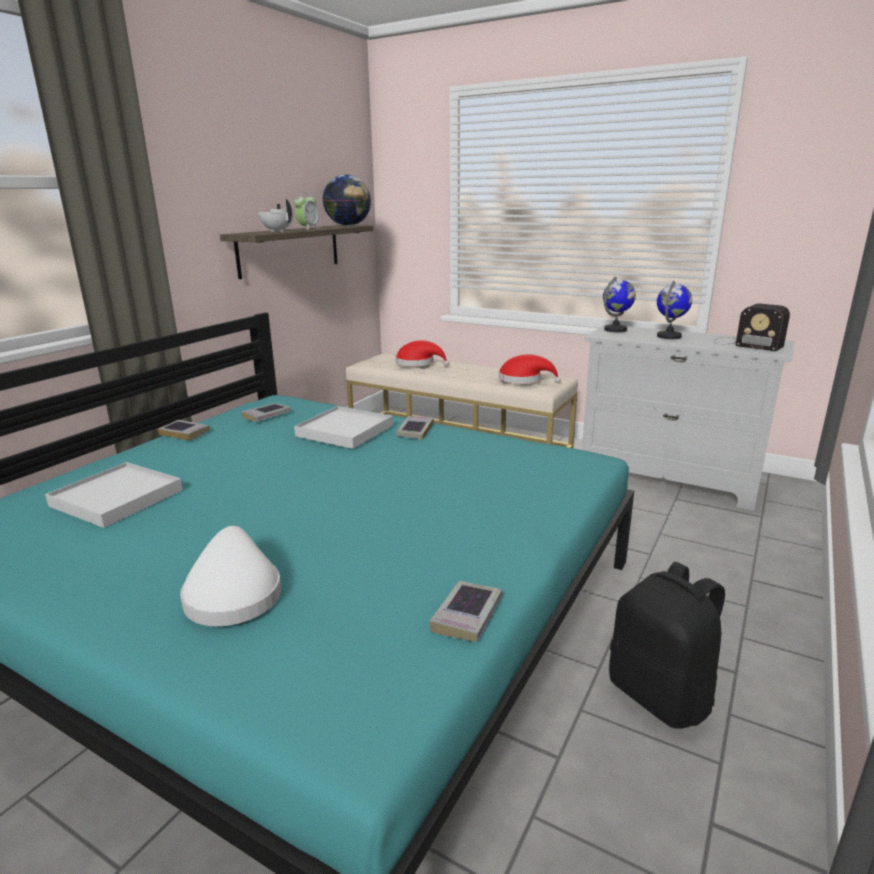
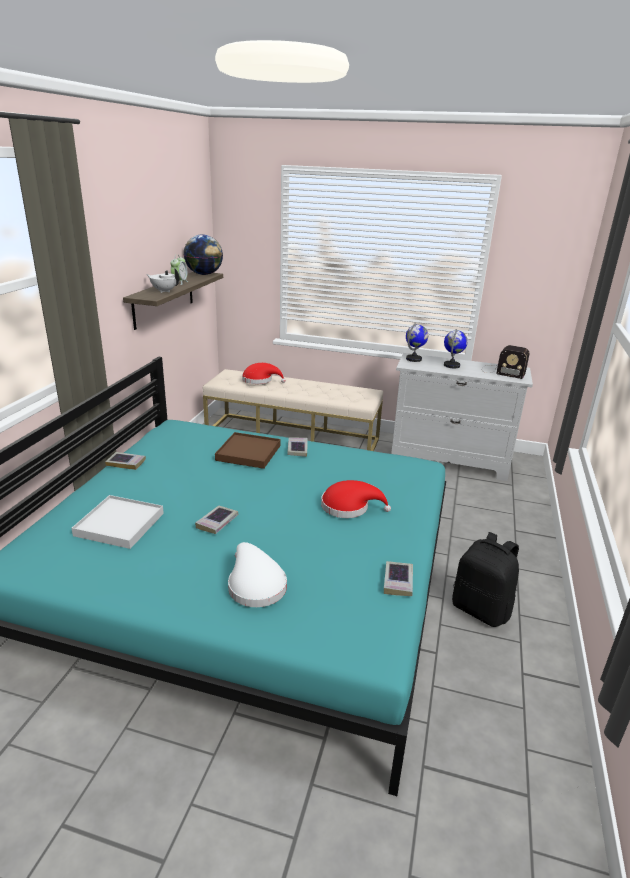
camera: 15 degrees left, 5 degrees up
book [241,403,291,422] -> book moved to [195,506,238,534]
white tray [294,406,393,449] -> brown tray [215,432,280,469]
red hat [499,354,561,384] -> red hat moved to [321,480,391,518]

